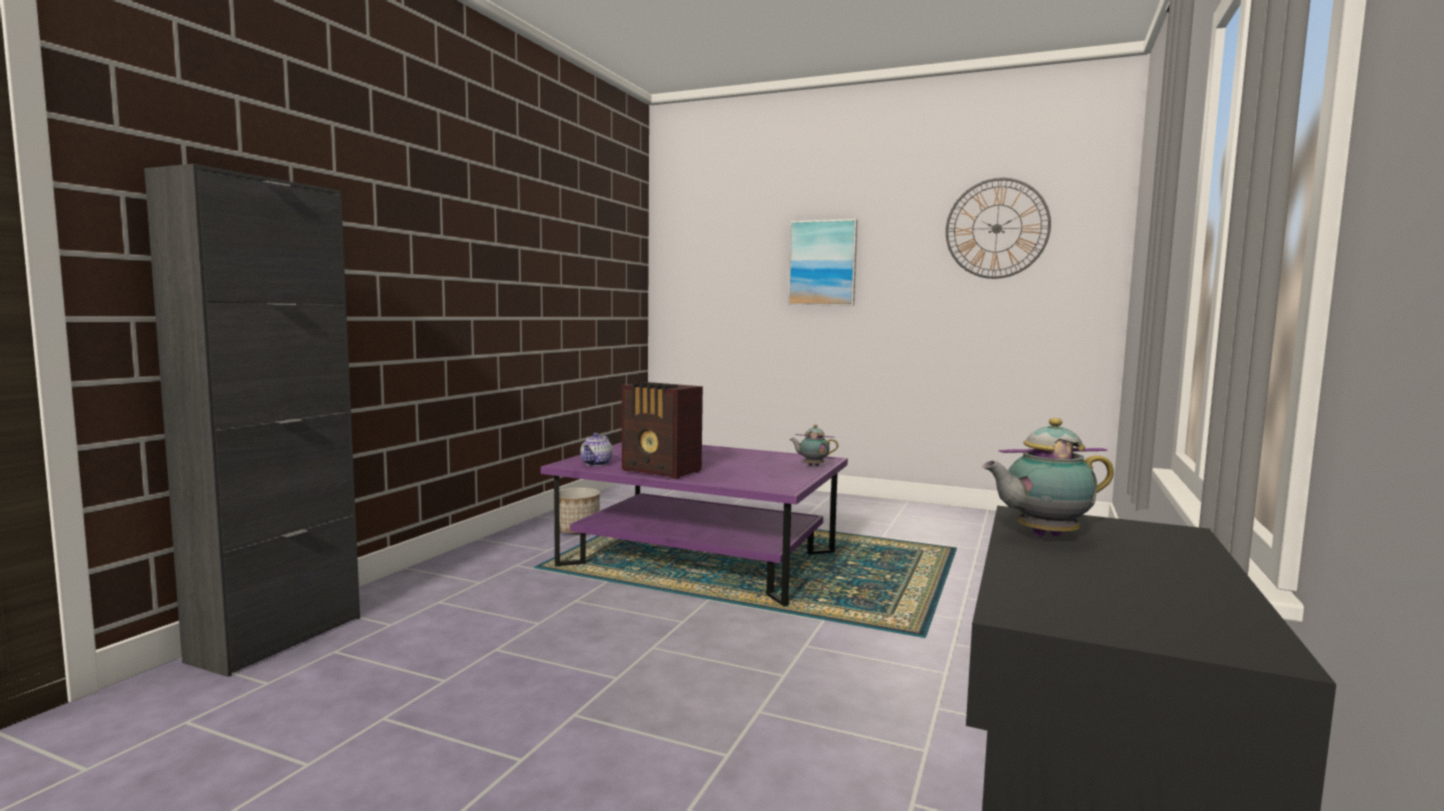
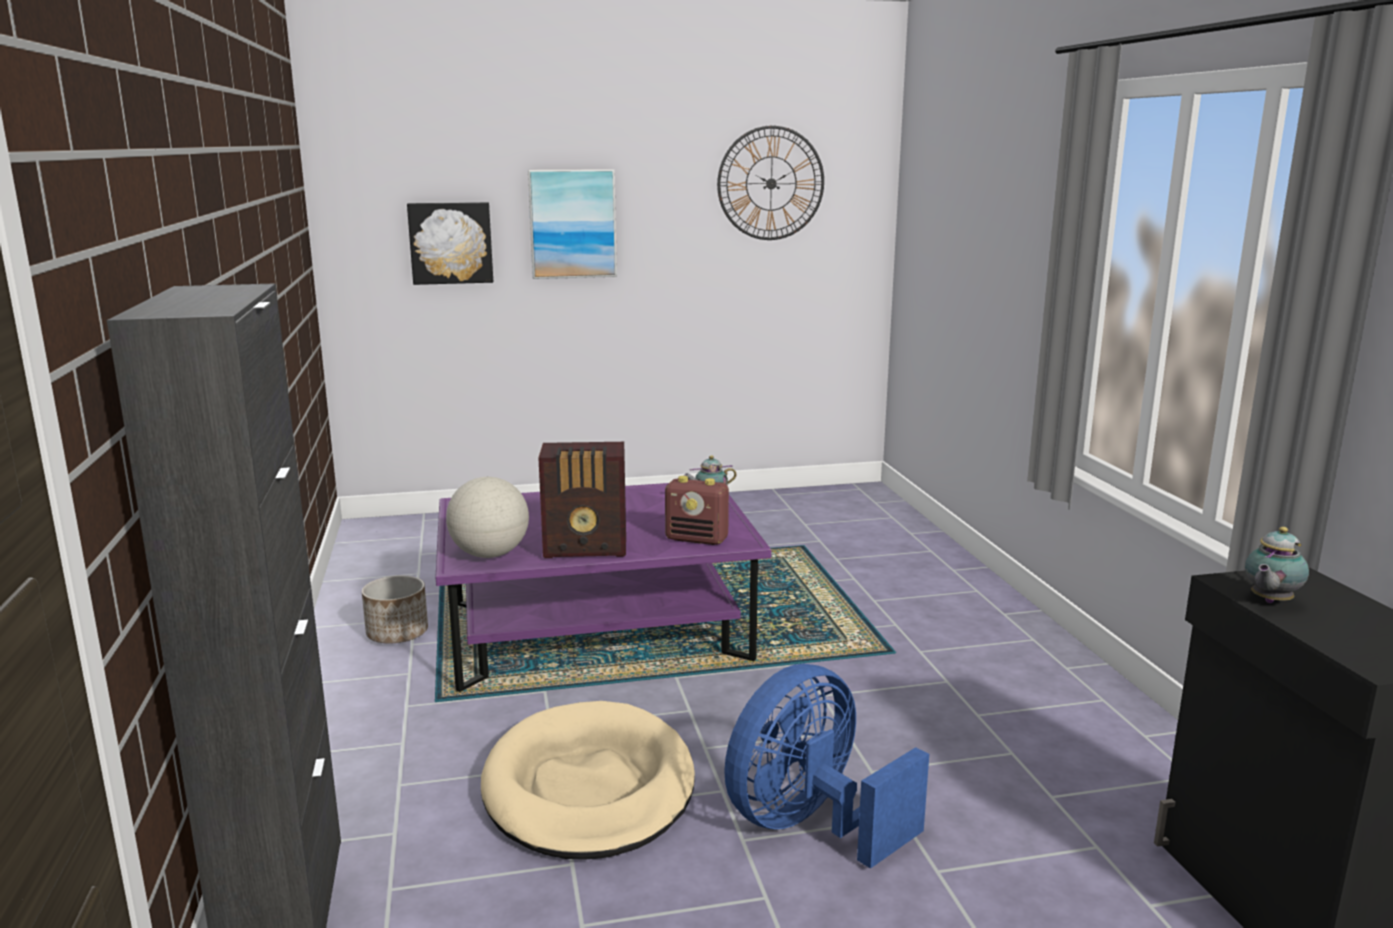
camera: 35 degrees left, 10 degrees up
teapot [580,433,613,466] -> globe [446,477,529,558]
none -> picture [407,202,493,285]
none -> beige dog bed [481,701,695,860]
none -> radio [665,476,729,545]
none -> blue fan [724,664,929,869]

